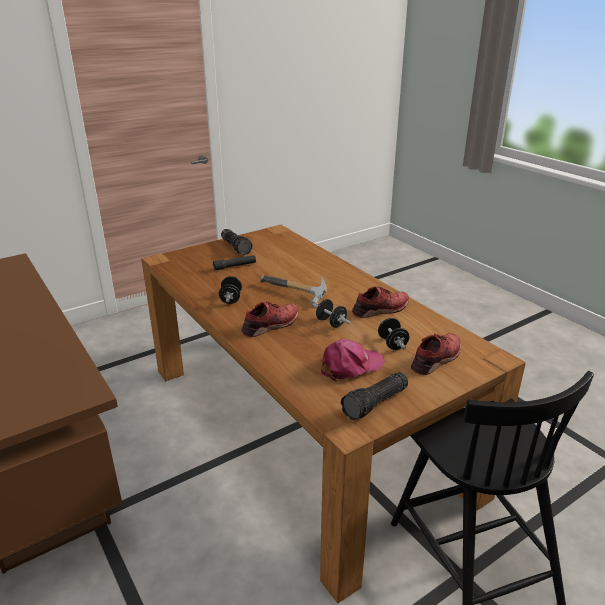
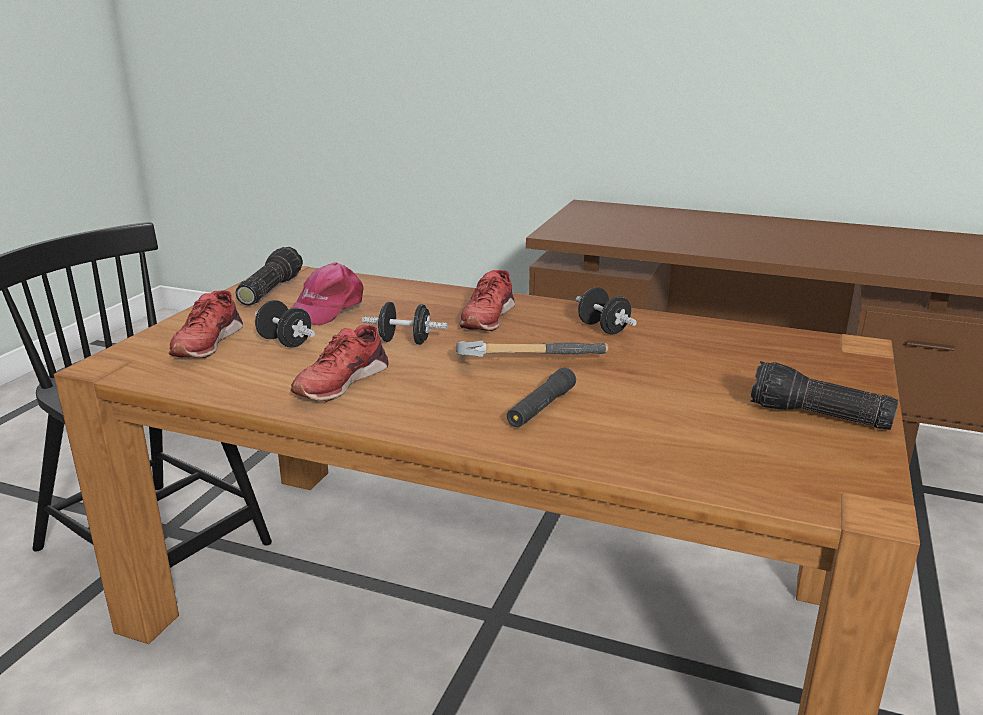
camera: 145 degrees right, 5 degrees down
black flashlight [213,255,256,271] -> black flashlight moved to [507,367,576,428]

